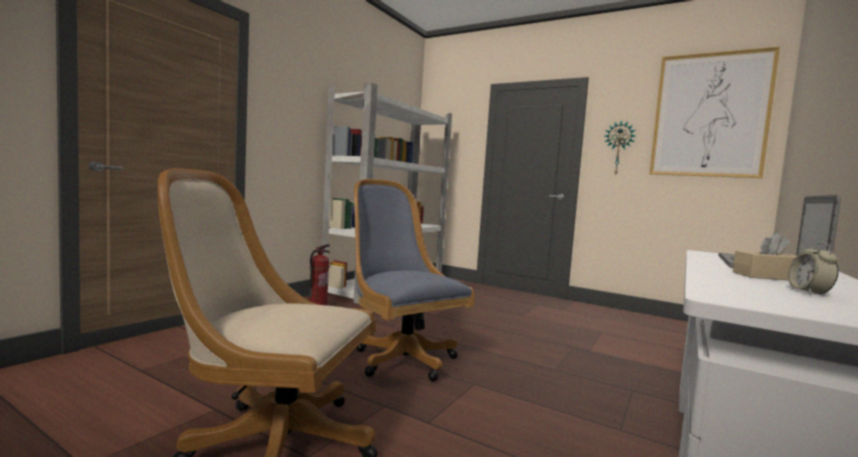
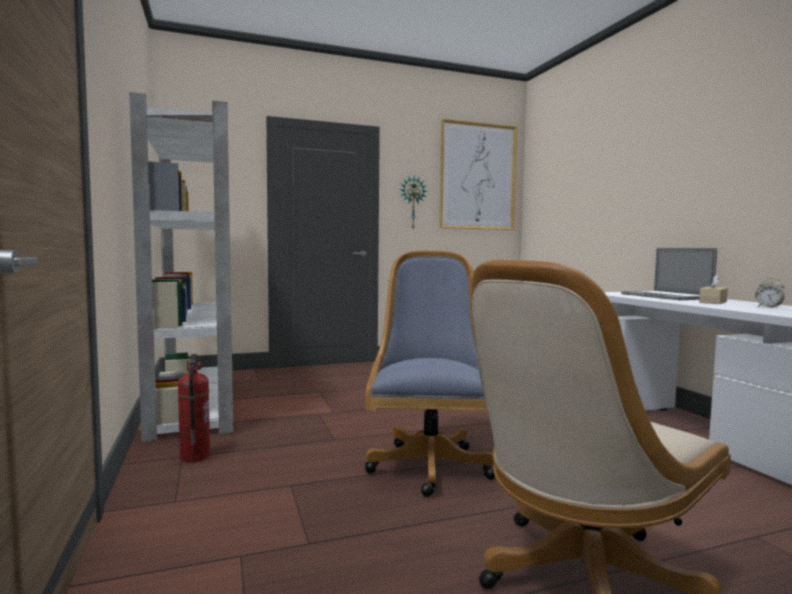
camera: 50 degrees left, 0 degrees up
blue office chair [354,179,475,382] -> blue office chair turned 90 degrees clockwise [365,251,495,497]

